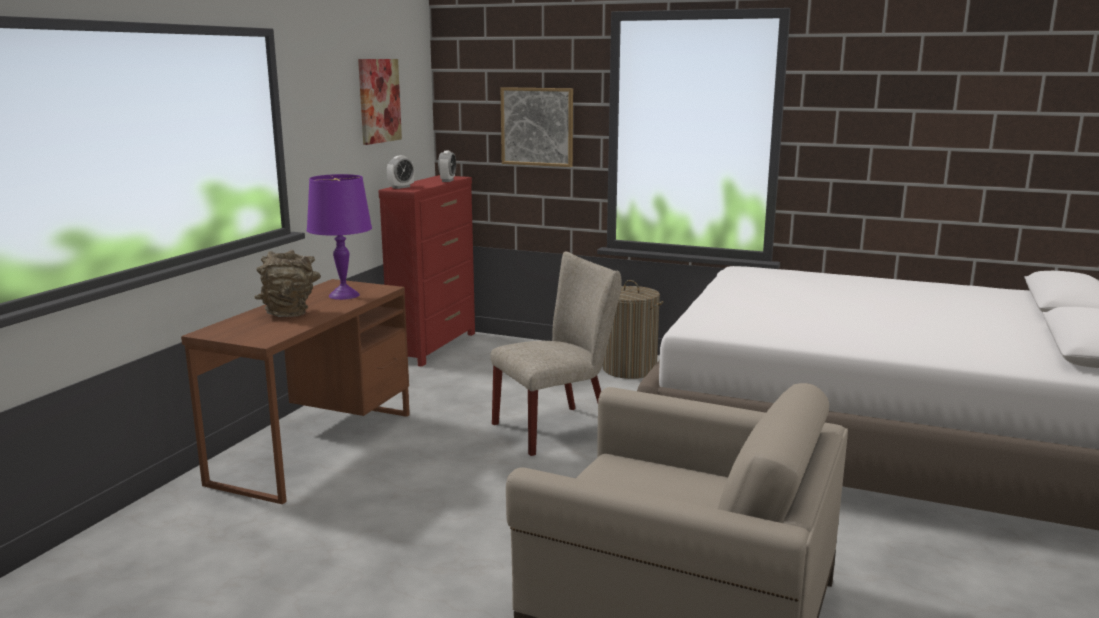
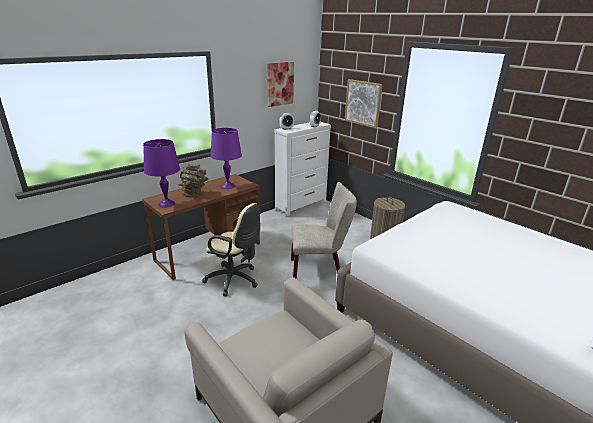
camera: 25 degrees right, 10 degrees up
red dresser [378,175,475,367] -> white dresser [274,122,331,216]
none -> purple table lamp [143,139,180,208]
none -> beige office chair [202,203,259,296]

